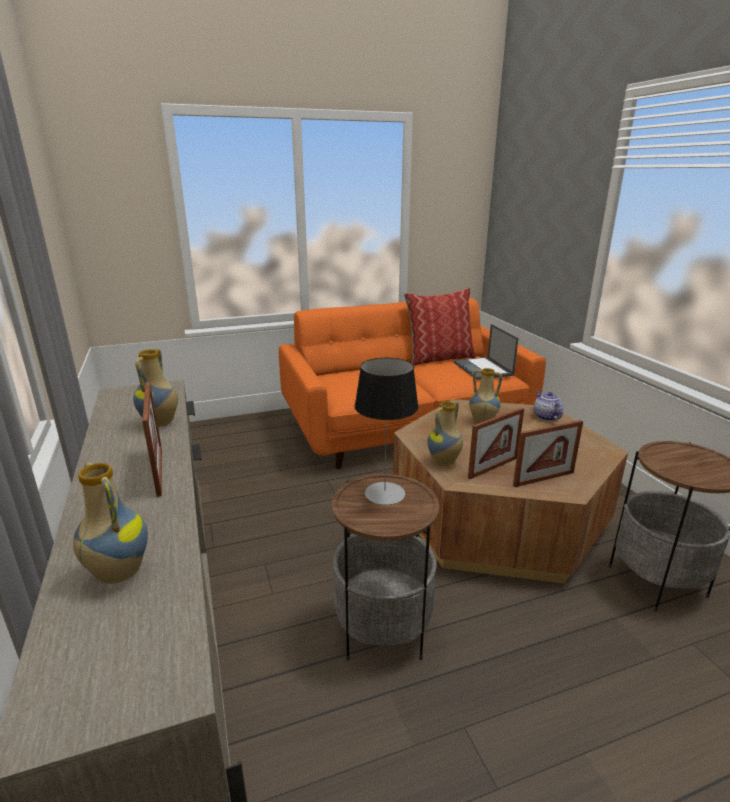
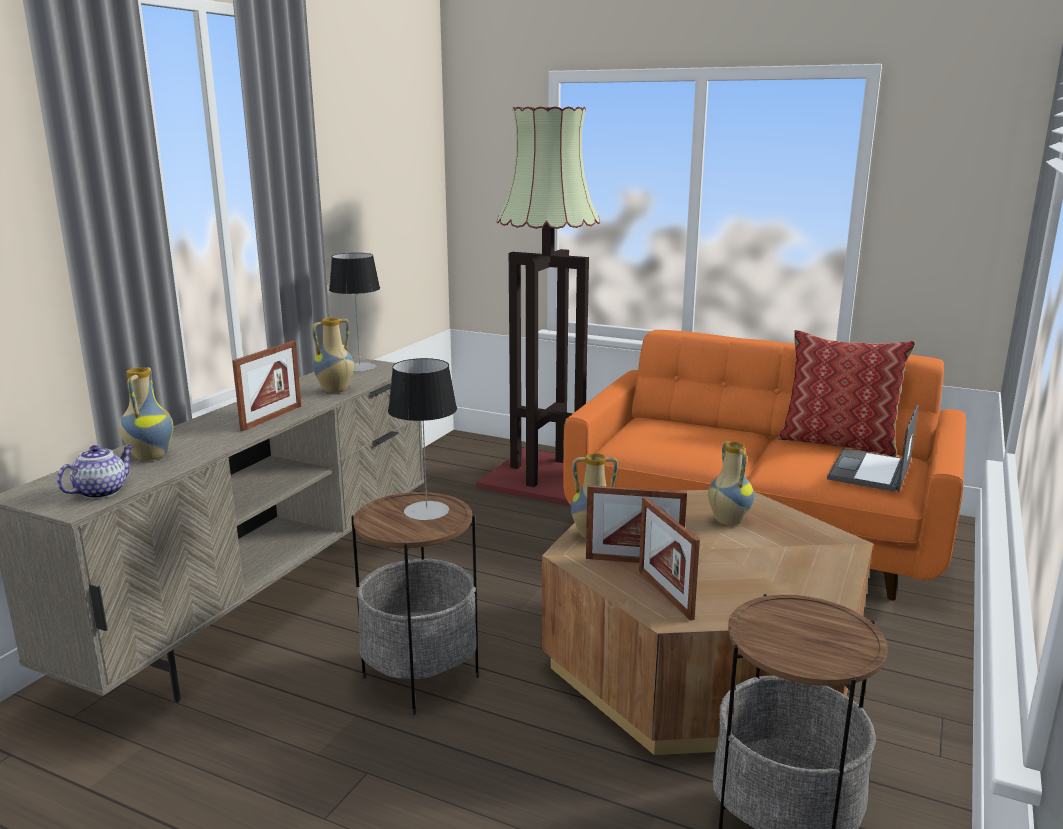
camera: 45 degrees right, 5 degrees down
picture frame [513,420,583,487] -> picture frame turned 45 degrees clockwise [639,497,700,621]
teapot [534,391,563,421] -> teapot moved to [57,445,133,499]
none -> table lamp [329,253,380,372]
none -> floor lamp [476,107,600,506]

